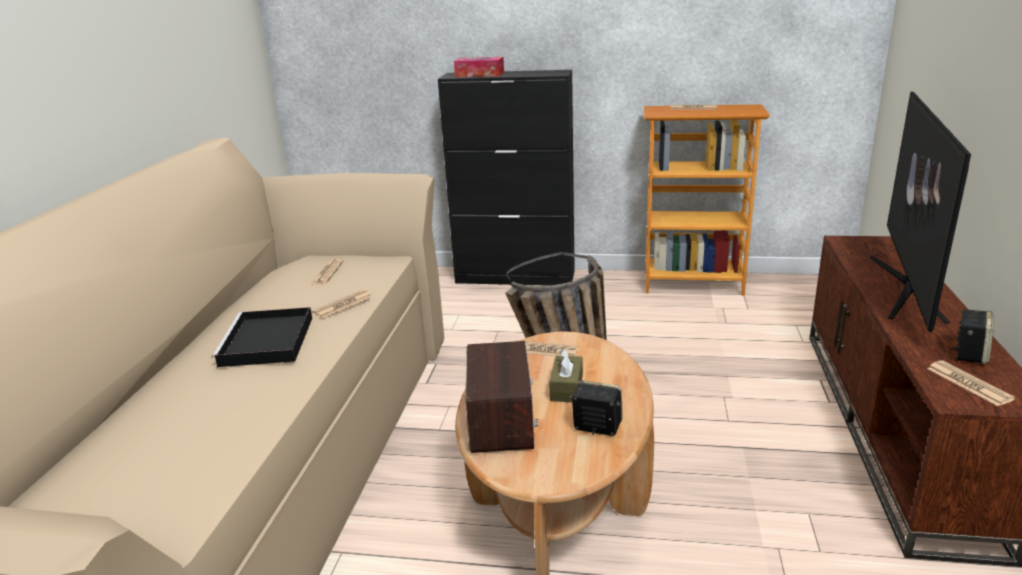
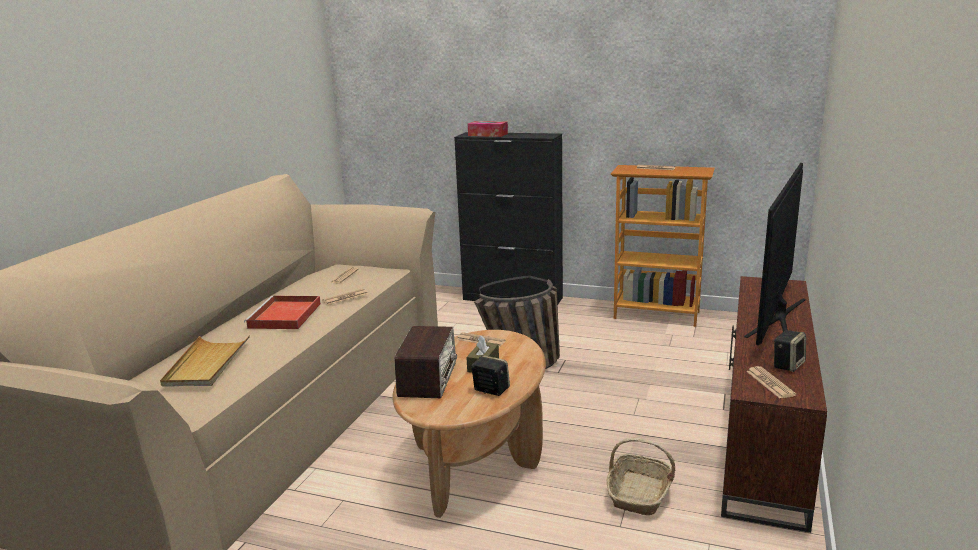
camera: 10 degrees right, 5 degrees down
black tray [211,307,312,367] -> red tray [244,296,321,329]
none -> beige tray [160,335,250,387]
none -> basket [607,438,675,515]

